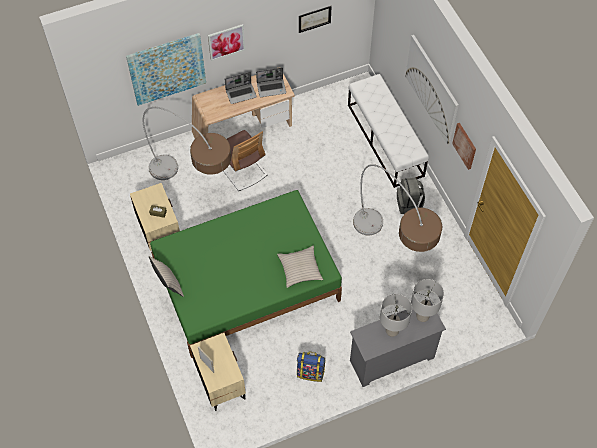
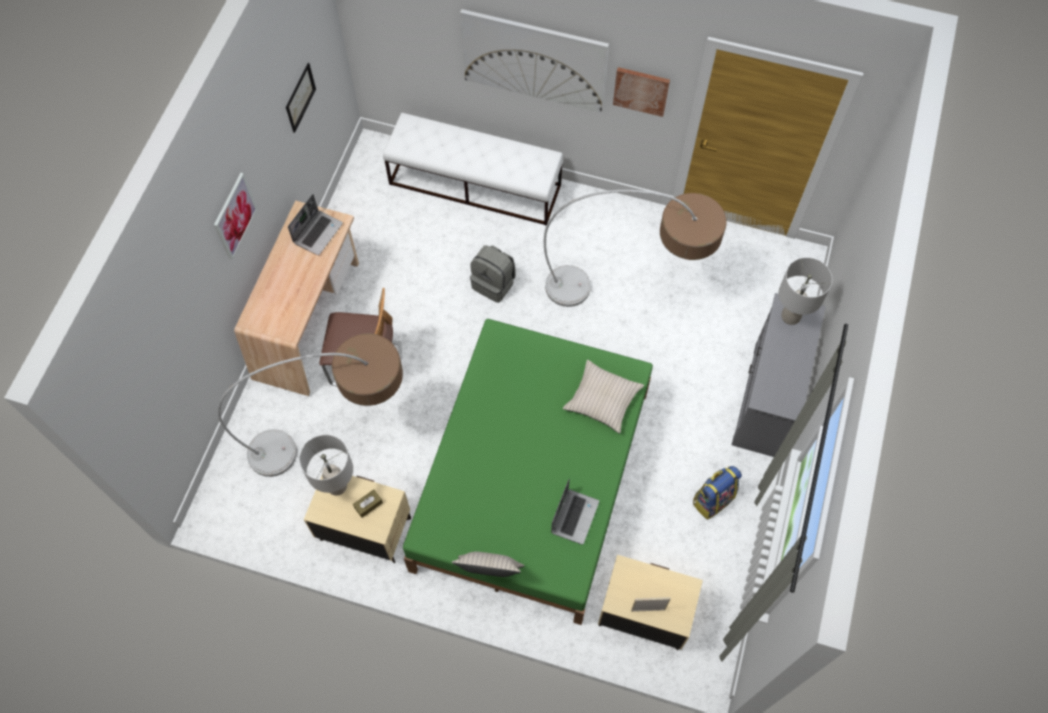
camera: 50 degrees left, 5 degrees up
picture [126,33,206,106] -> none
laptop [225,72,257,104] -> laptop moved to [551,479,599,545]
grey table lamp [380,294,412,337] -> grey table lamp moved to [299,435,353,496]
grey backpack [397,177,425,214] -> grey backpack moved to [470,245,516,303]

